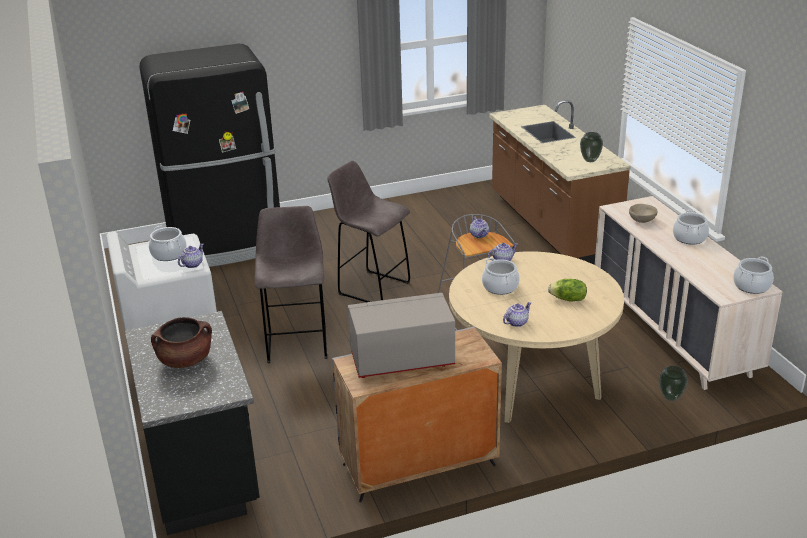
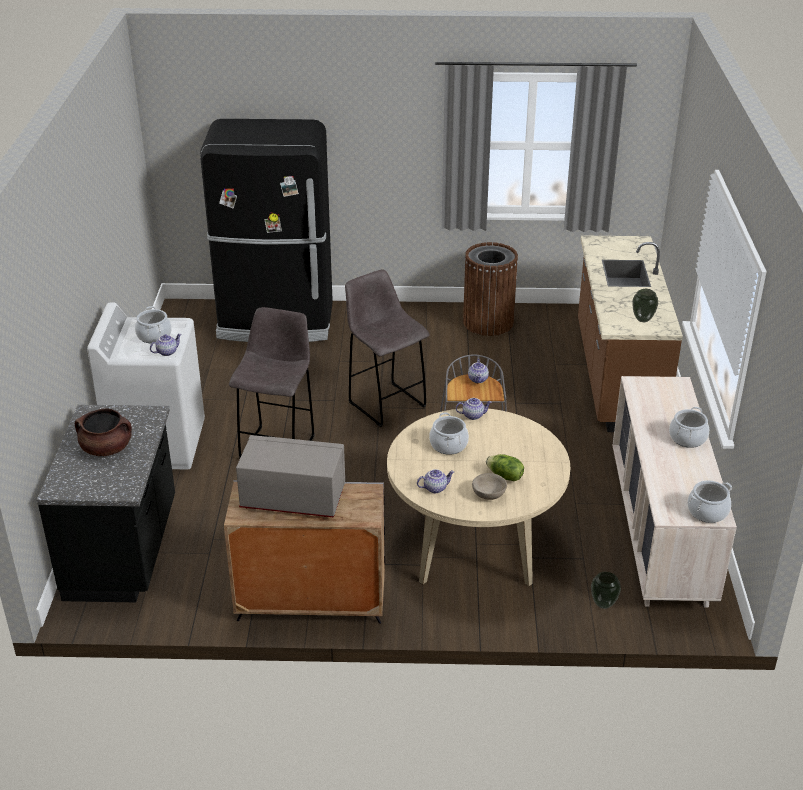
camera: 20 degrees right, 5 degrees up
beige bowl [629,204,658,223] -> beige bowl moved to [472,473,507,500]
none -> brown trash can [463,242,518,336]

